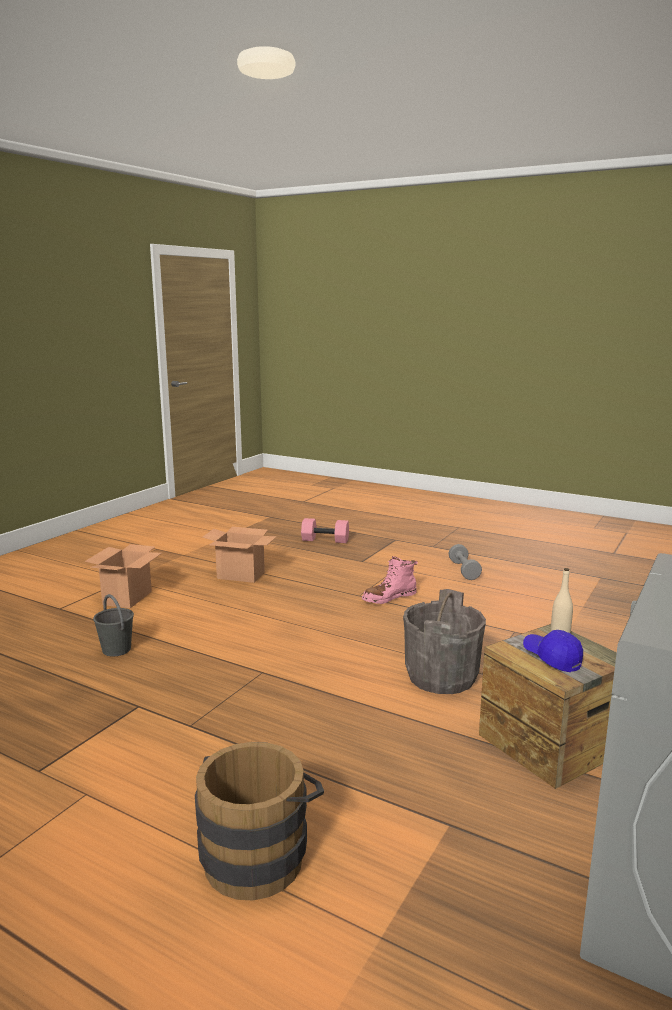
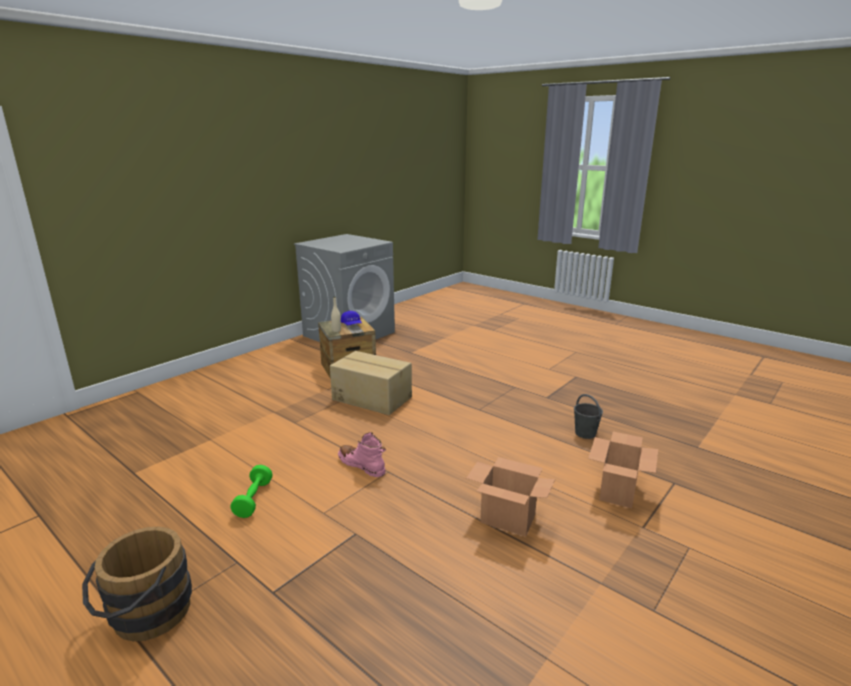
camera: 170 degrees left, 5 degrees up
brown bucket [195,742,324,900] -> brown bucket moved to [82,527,192,641]
pink dumbbell [301,518,349,543] -> none
pink boot [362,556,418,604] -> pink boot turned 120 degrees counterclockwise [338,432,386,477]
grey bucket [403,589,486,694] -> cardboard box [330,351,412,415]
grey dumbbell [448,544,482,580] -> green dumbbell [230,465,273,518]

